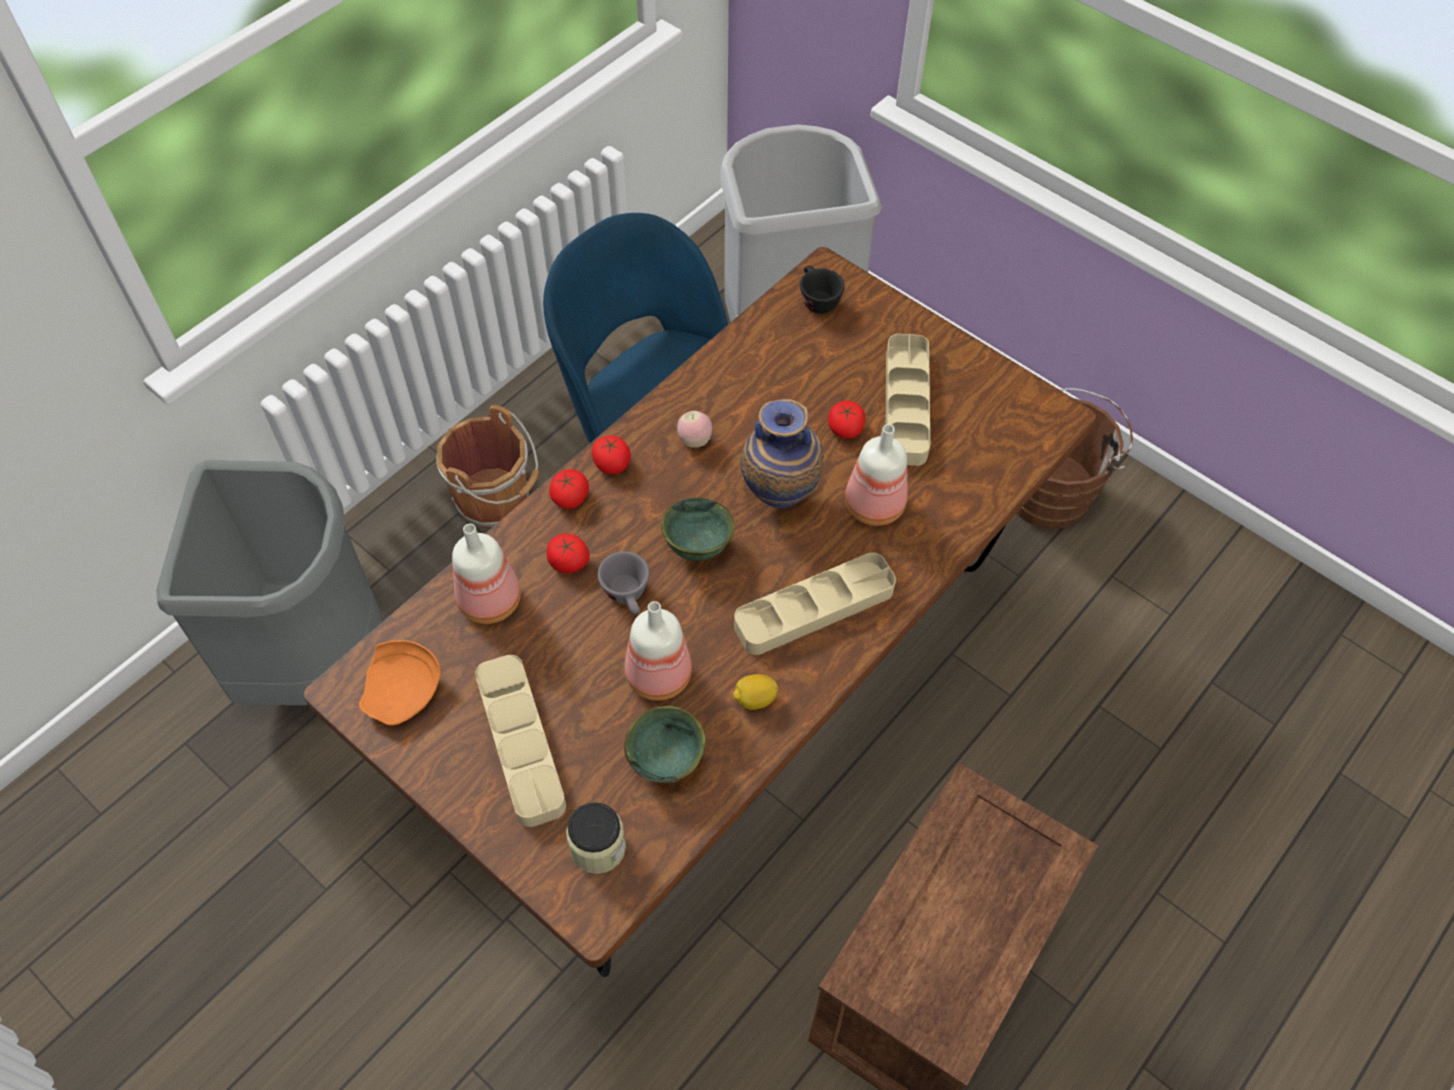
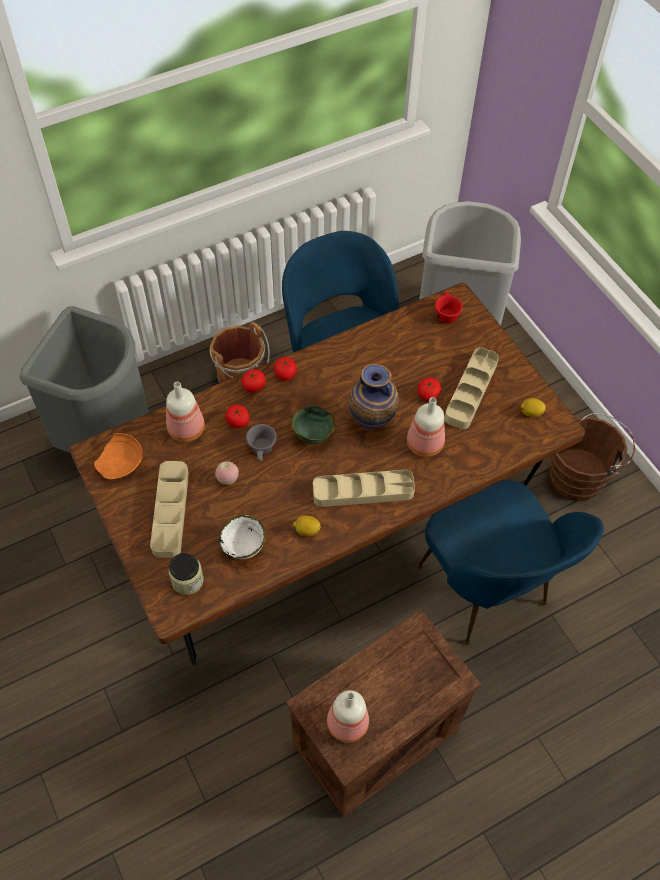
camera: 20 degrees right, 0 degrees up
green bowl [624,706,706,783] -> white bowl [219,515,266,559]
bottle [625,601,692,701] -> bottle moved to [327,690,369,742]
apple [677,411,712,448] -> apple moved to [215,461,239,485]
black cup [800,265,845,314] -> red cup [435,292,463,323]
none -> blue chair [417,480,604,645]
none -> lemon [521,398,546,417]

